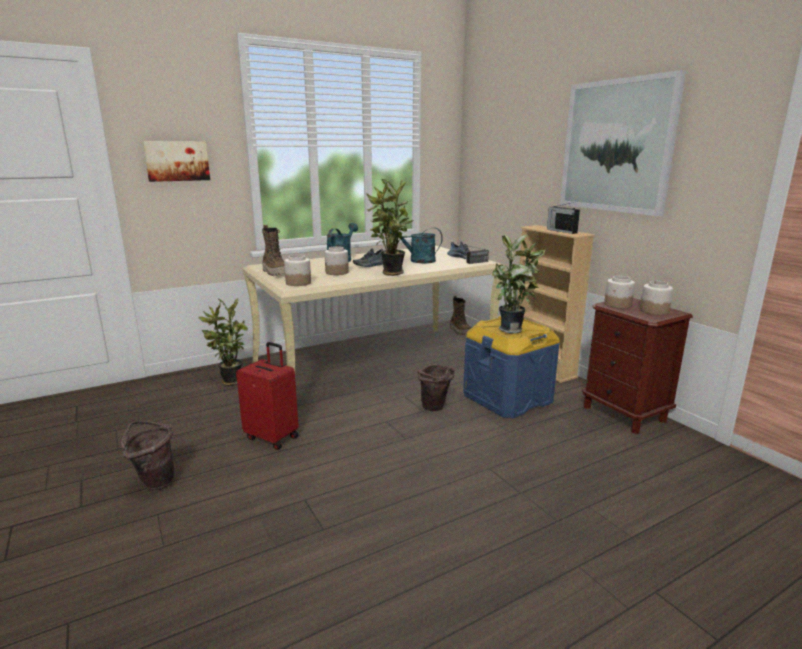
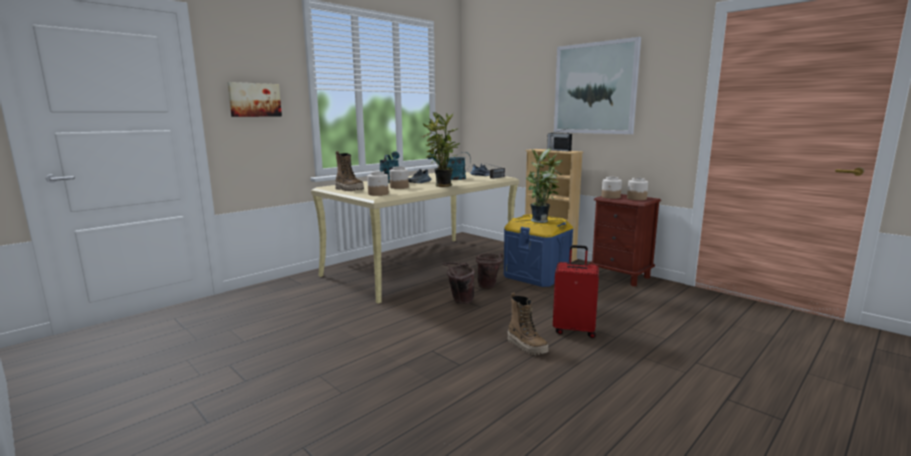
camera: 15 degrees left, 5 degrees down
brown bucket [121,421,174,490] -> brown bucket moved to [442,262,475,304]
potted plant [198,298,248,386] -> none
red suitcase [236,342,299,450] -> red suitcase moved to [553,245,599,338]
boot [450,296,471,335] -> boot moved to [507,293,549,355]

